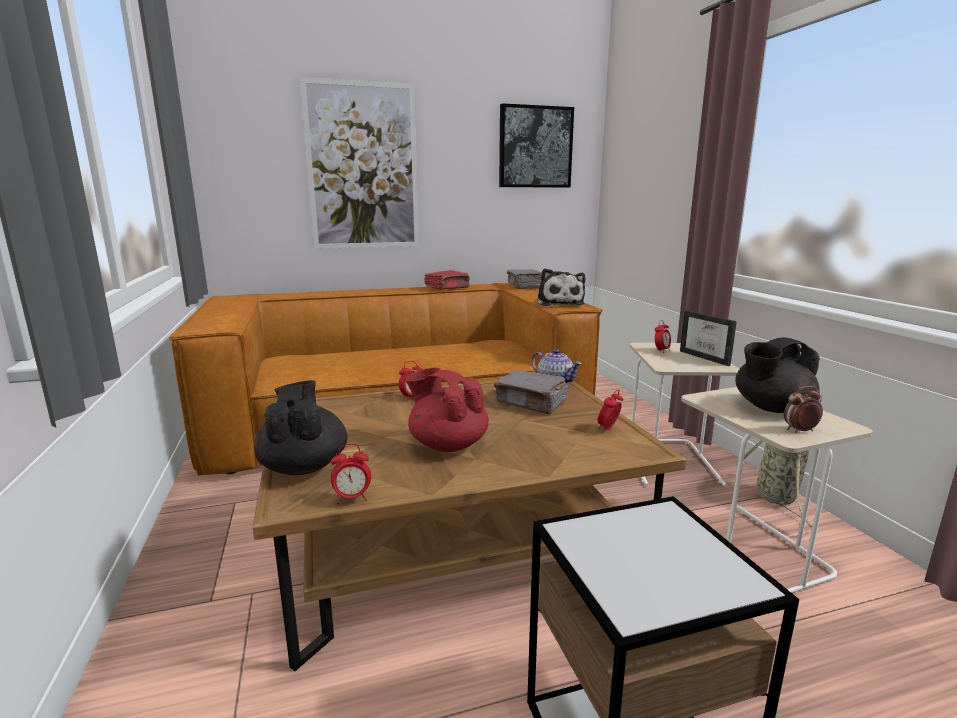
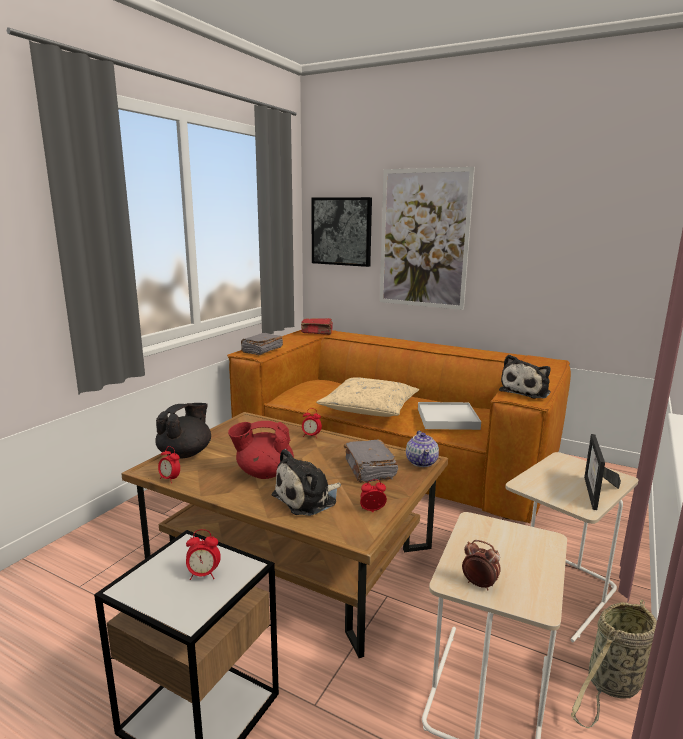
camera: 45 degrees right, 0 degrees up
red teapot [406,368,489,452] -> red teapot turned 90 degrees counterclockwise [228,421,294,479]
red book [424,270,470,290] -> red book moved to [301,318,333,335]
picture [499,103,574,188] -> picture moved to [311,197,372,267]
grey book [507,269,542,289] -> grey book moved to [241,333,283,355]
alarm clock [655,320,671,353] -> alarm clock moved to [186,529,221,580]
black teapot [735,337,820,413] -> none
none -> plush toy [272,449,341,516]
none -> beige pillow [316,377,419,417]
none -> white tray [418,402,481,430]

